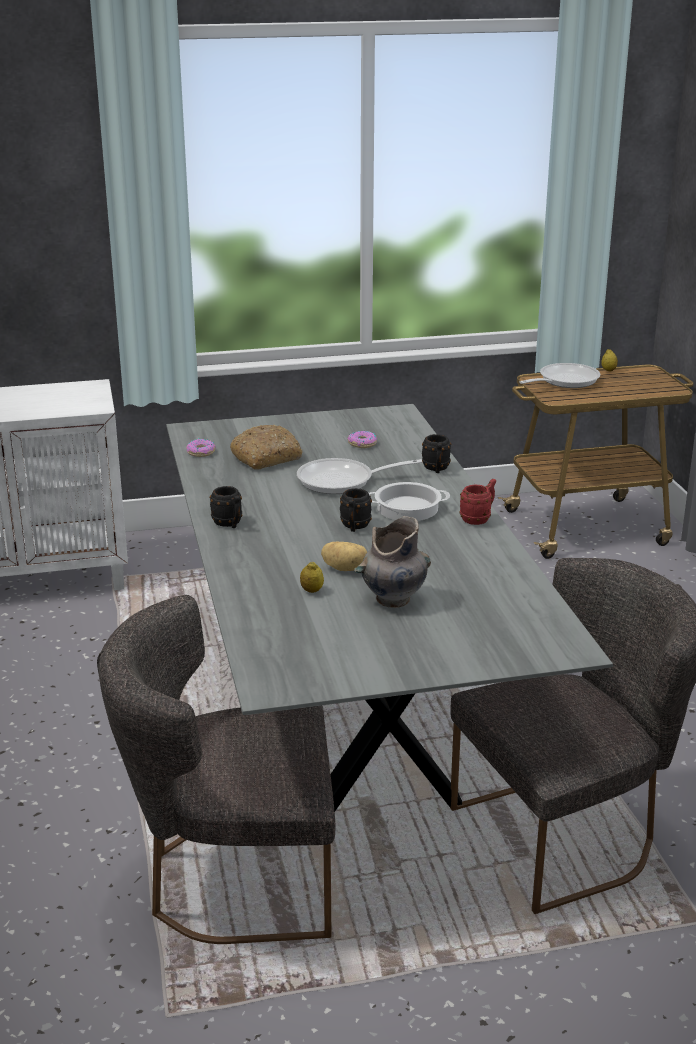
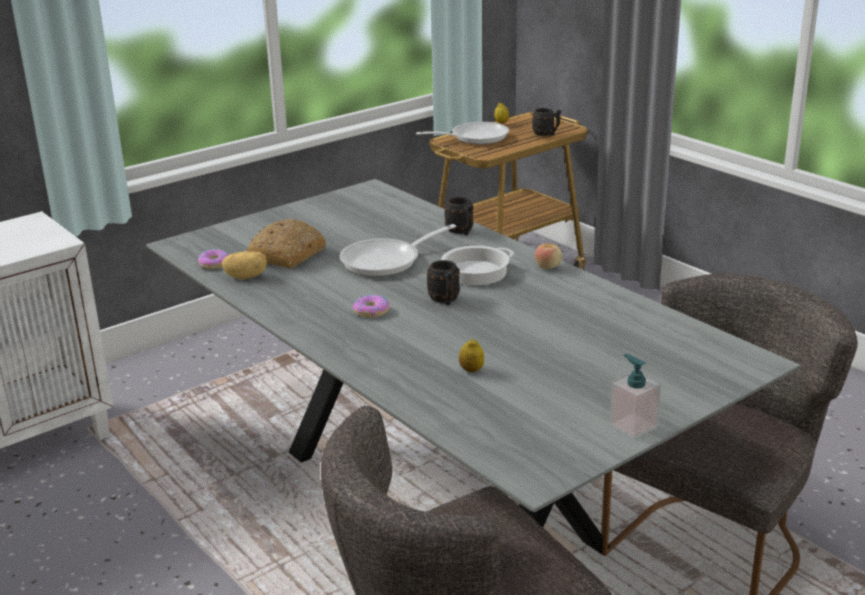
camera: 25 degrees left, 0 degrees up
black mug [210,486,242,528] -> black mug moved to [532,108,561,136]
potato [321,542,367,571] -> potato moved to [222,251,267,279]
donut [347,431,377,448] -> donut moved to [353,295,390,318]
grey vase [354,516,431,608] -> none
red mug [460,479,496,525] -> apple [535,243,562,269]
frying pan [519,363,600,388] -> frying pan turned 45 degrees clockwise [416,122,509,144]
none -> soap dispenser [610,354,661,439]

